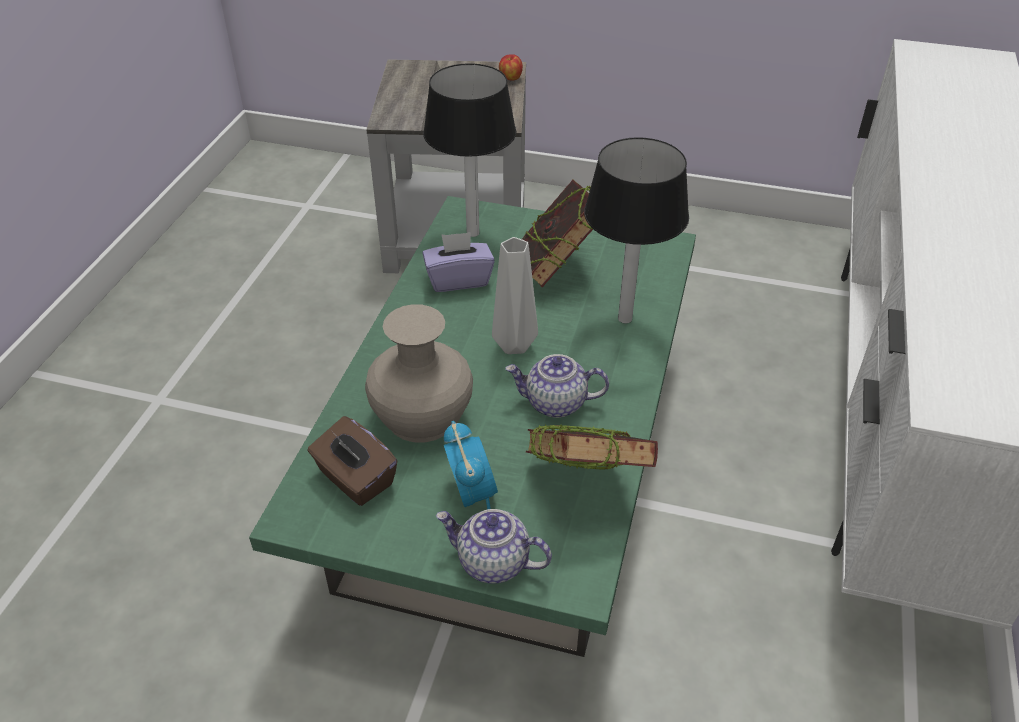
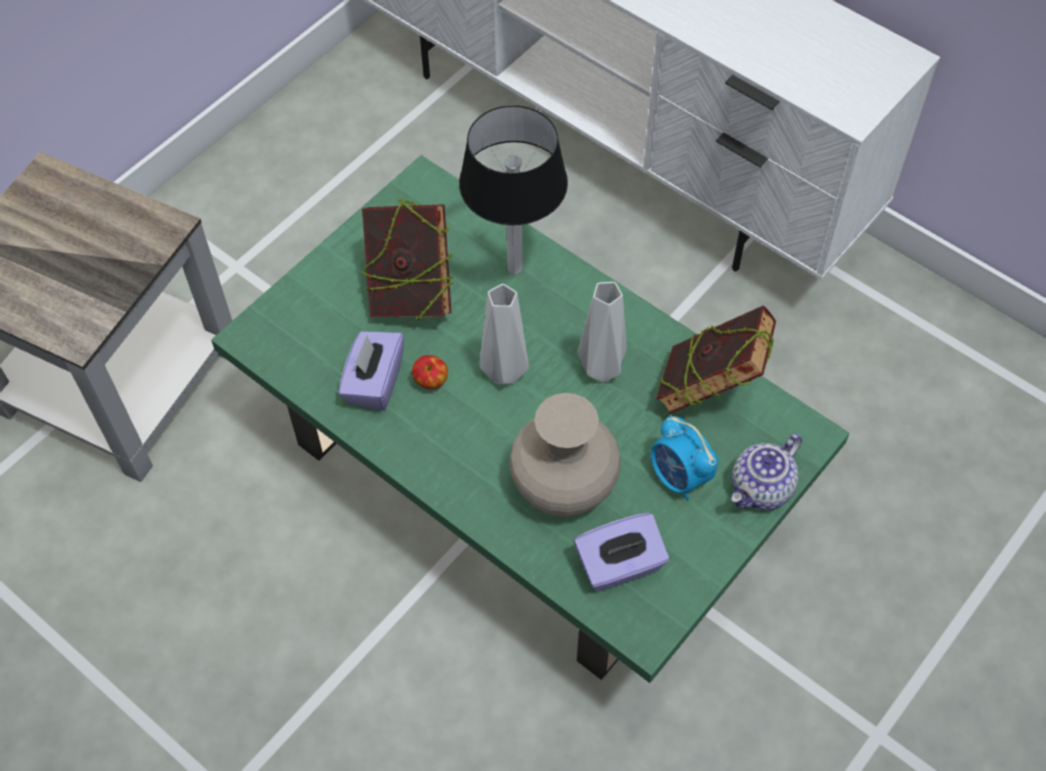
camera: 65 degrees left, 15 degrees up
brown tissue box [308,416,397,506] -> purple tissue box [574,513,669,592]
table lamp [423,63,516,237] -> none
alarm clock [444,421,498,509] -> alarm clock turned 135 degrees counterclockwise [651,415,718,501]
apple [499,54,523,81] -> apple moved to [412,355,448,389]
teapot [505,354,609,418] -> grey vase [578,282,627,383]

